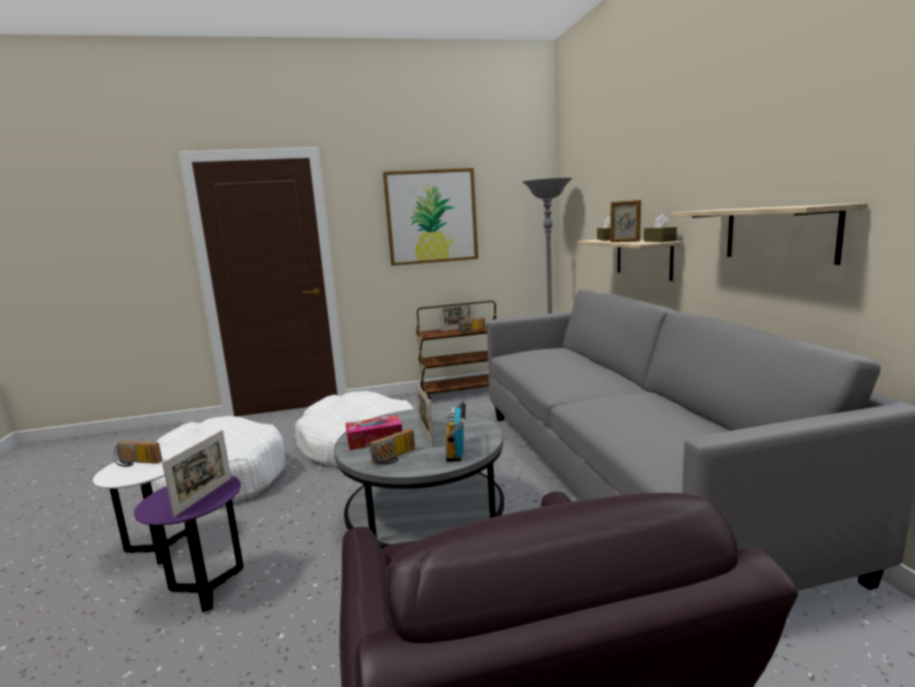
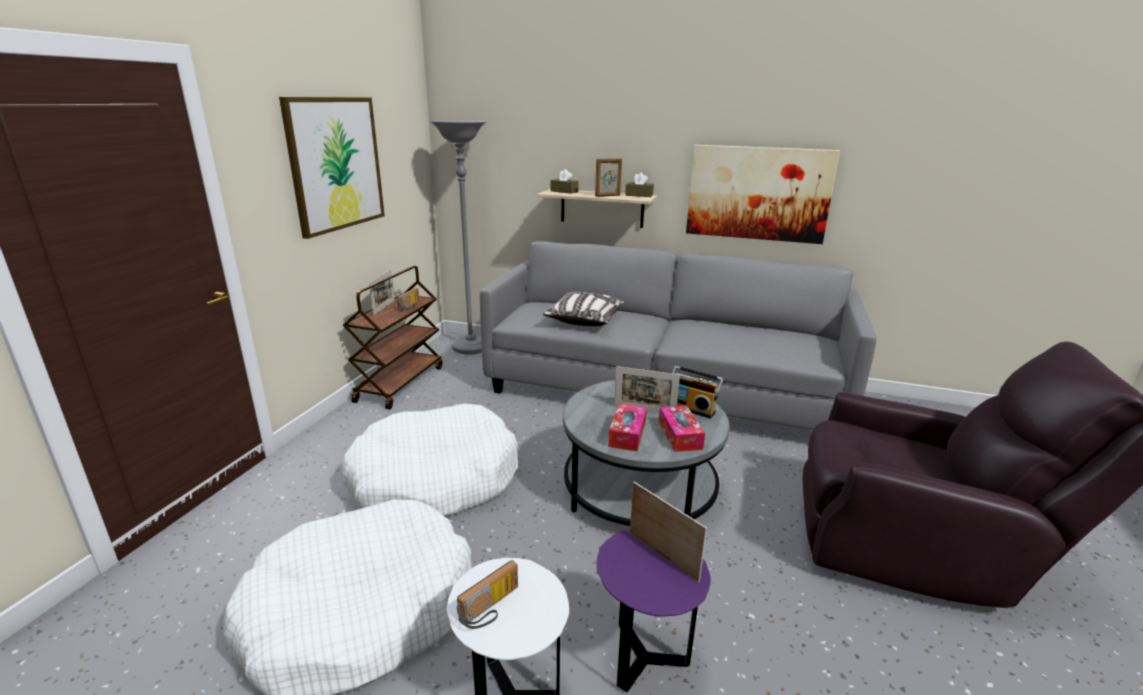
camera: 60 degrees left, 10 degrees up
radio [370,429,415,465] -> tissue box [659,405,705,452]
shelf [671,203,868,265] -> picture [686,145,840,244]
none -> pillow [543,292,625,326]

